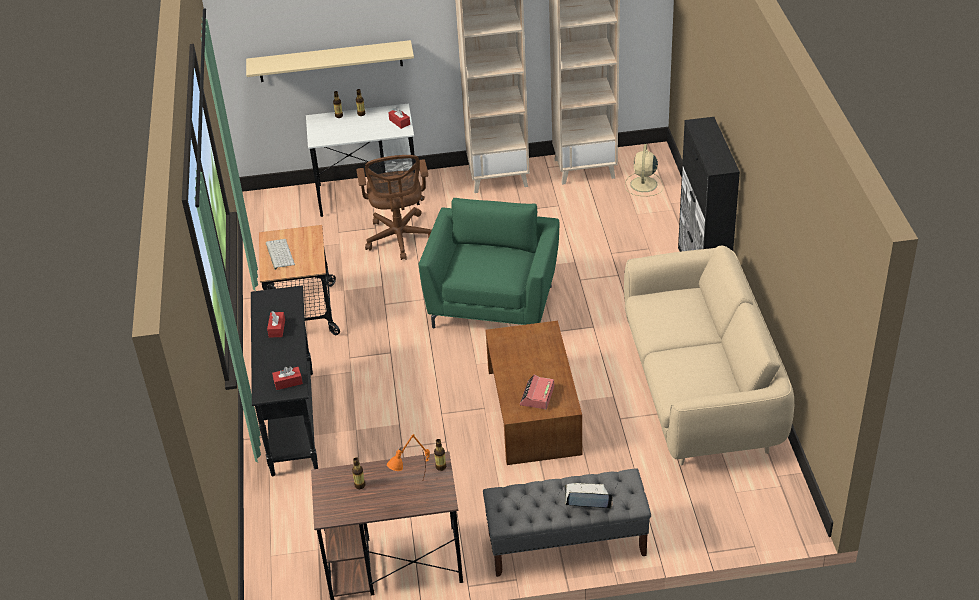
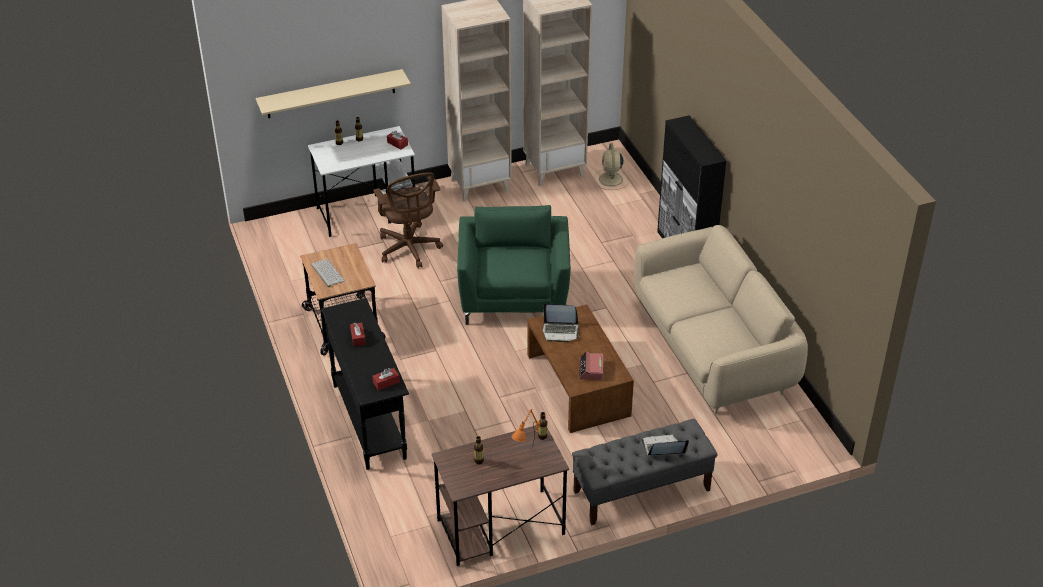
camera: 15 degrees left, 0 degrees up
none -> laptop [542,303,580,342]

